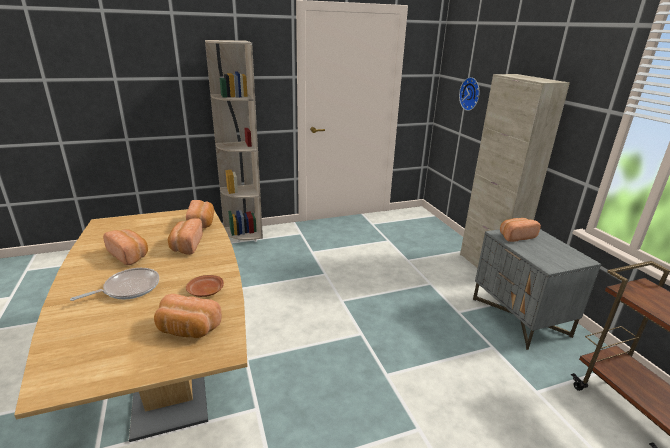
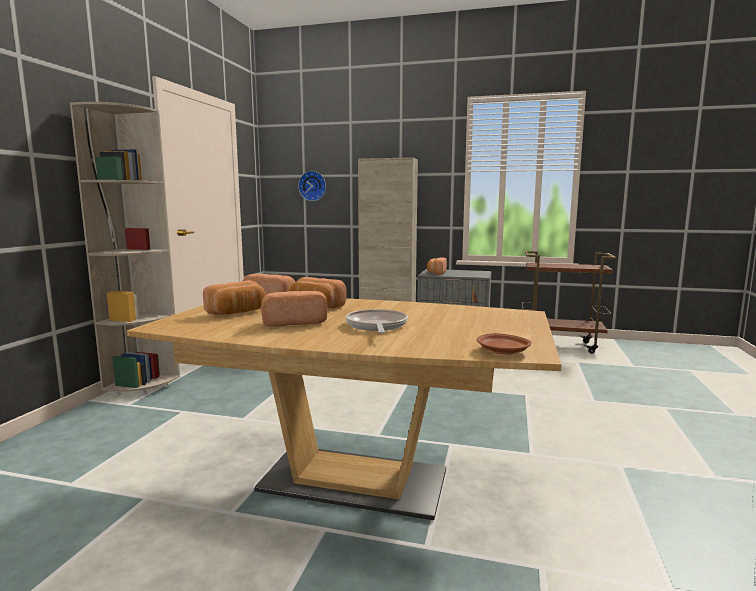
camera: 55 degrees left, 15 degrees down
bread [154,294,222,338] -> bread moved to [203,280,266,315]
brown plate [186,275,224,297] -> brown plate moved to [477,333,532,354]

